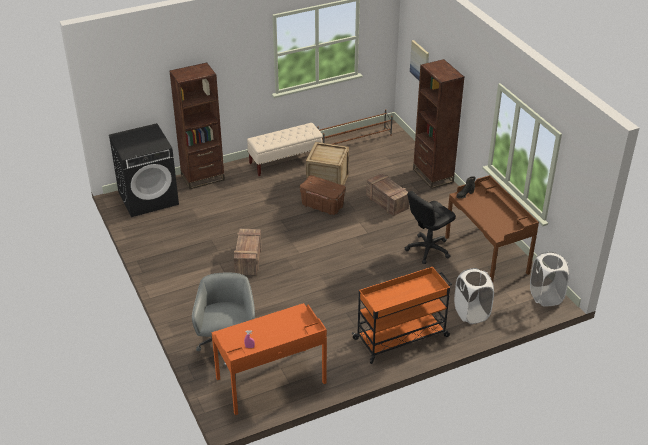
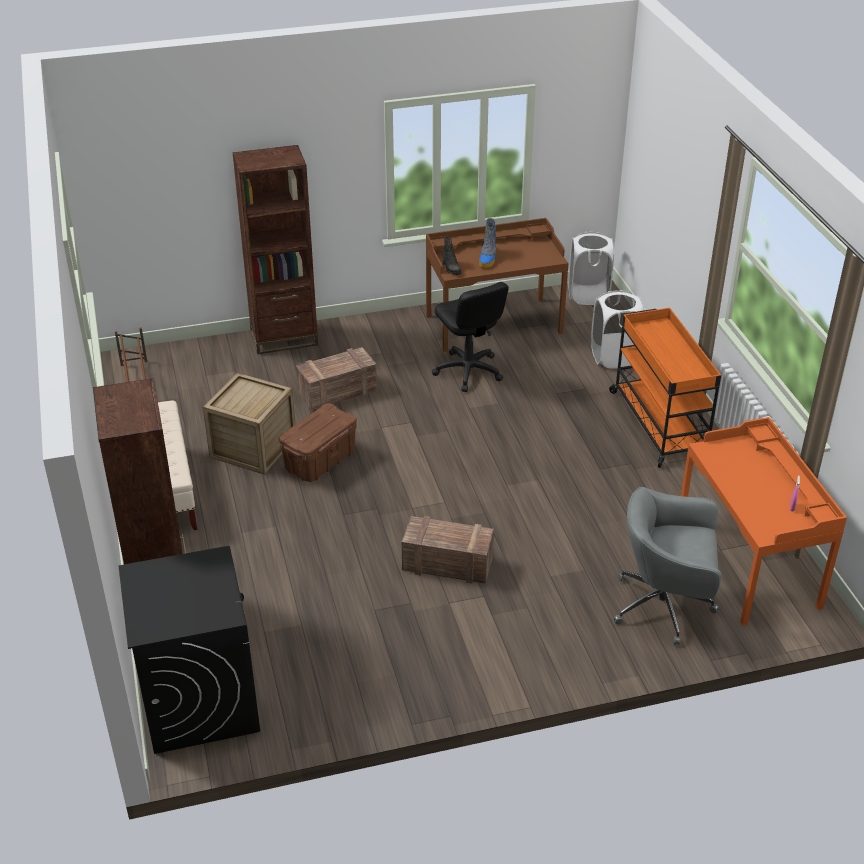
camera: 80 degrees left, 0 degrees up
picture [410,40,429,80] -> none
none -> boot [479,218,496,268]

